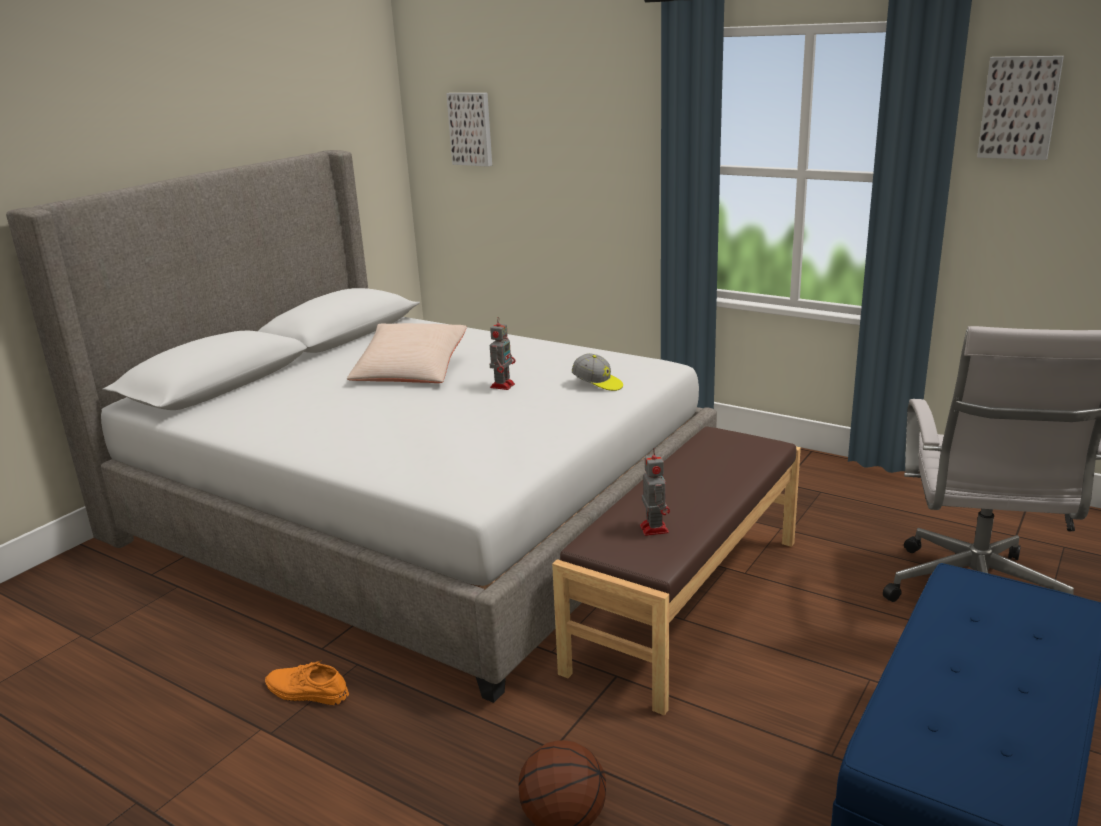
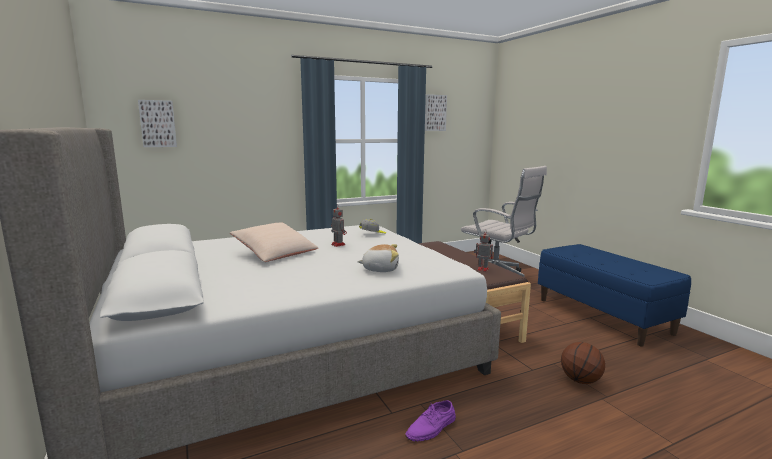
camera: 60 degrees left, 10 degrees down
orange shoe [265,660,349,705] -> purple shoe [405,400,456,442]
none -> plush toy [357,244,399,272]

